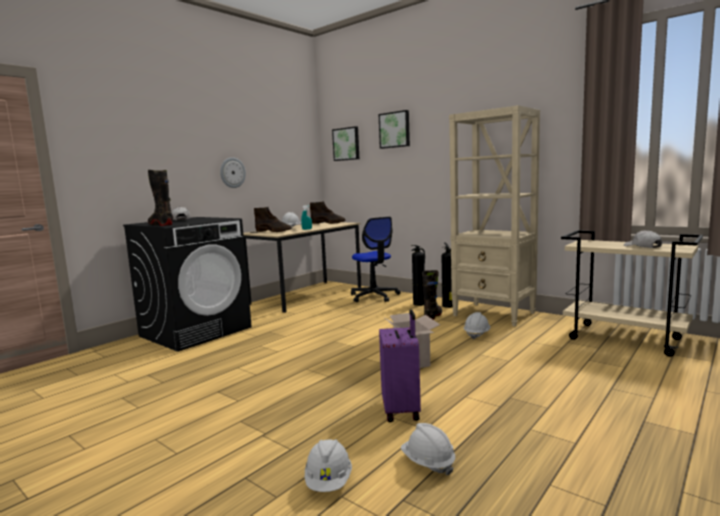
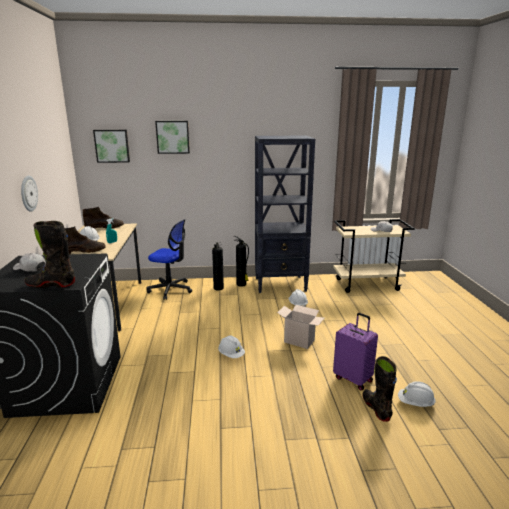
camera: 45 degrees left, 10 degrees up
white hard hat [305,439,352,492] -> white hard hat moved to [218,335,245,358]
black boot [422,270,442,320] -> black boot moved to [362,356,397,422]
beige bookcase [449,105,540,326] -> black bookcase [255,136,315,293]

